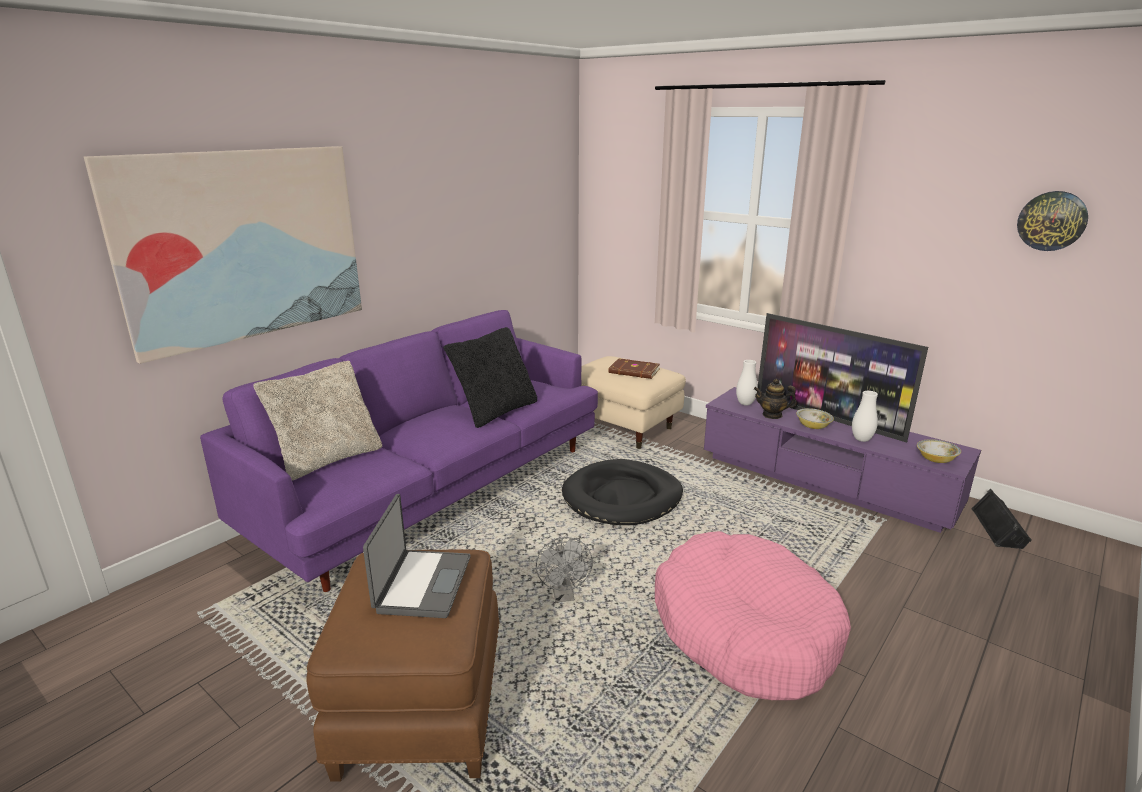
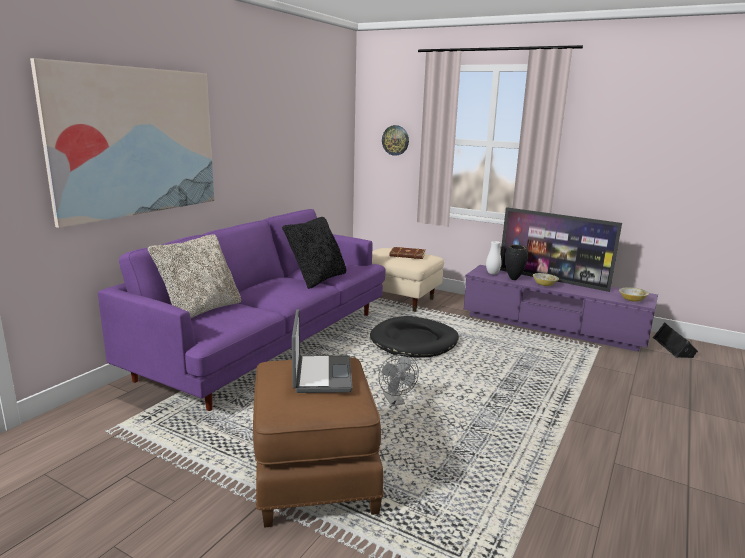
camera: 10 degrees left, 5 degrees down
pink dog bed [655,531,851,700] -> none
teapot [754,379,797,419] -> black vase [505,245,528,280]
white vase [852,391,878,442] -> none
wall clock [1017,191,1088,251] -> wall clock moved to [382,125,409,156]

